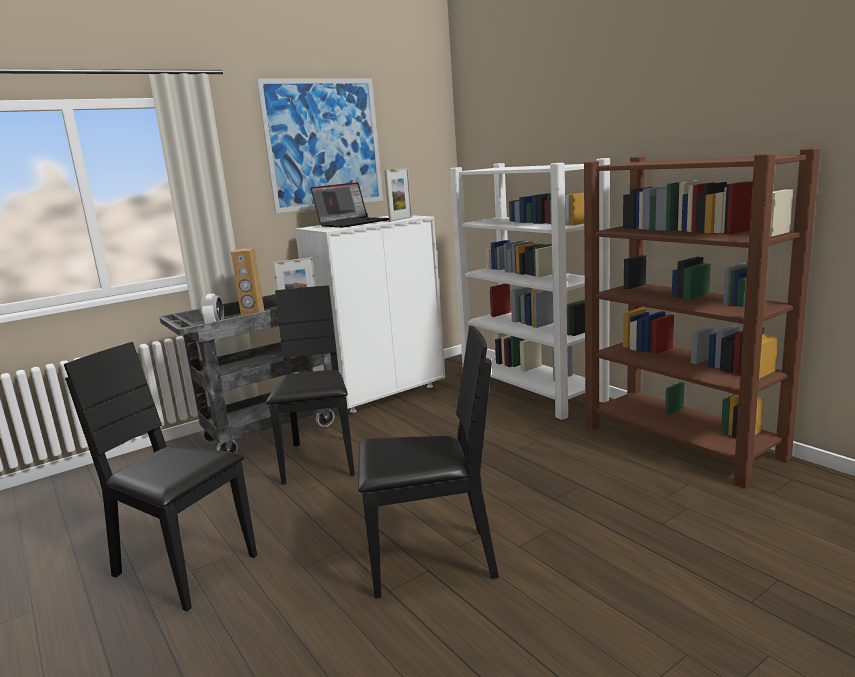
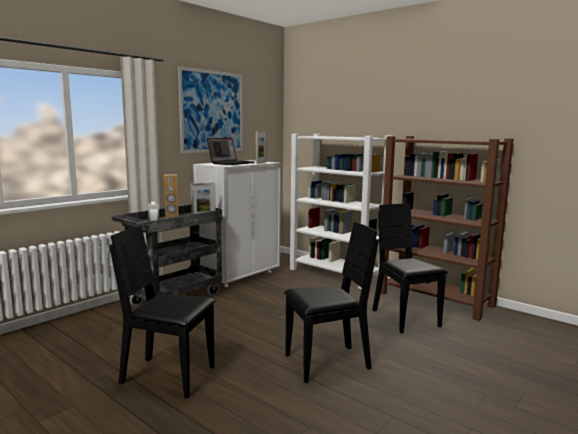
camera: 15 degrees left, 5 degrees down
black chair [266,285,355,485] -> black chair moved to [372,203,448,334]

